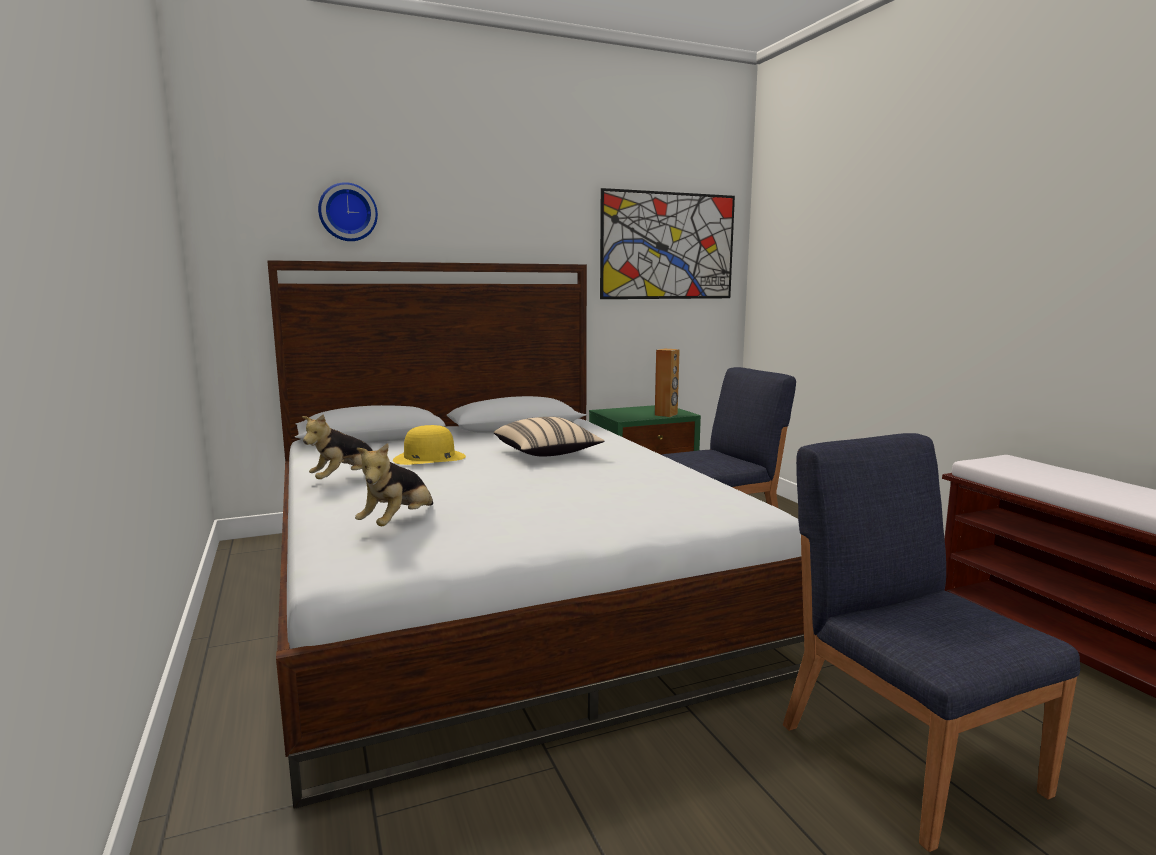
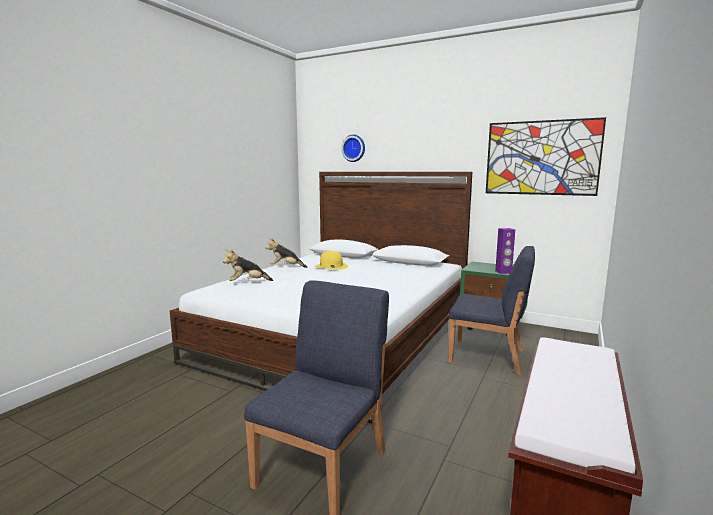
camera: 50 degrees right, 0 degrees up
beige pillow [494,417,604,456] -> none
brown speaker [655,349,680,417] -> purple speaker [495,228,515,274]

